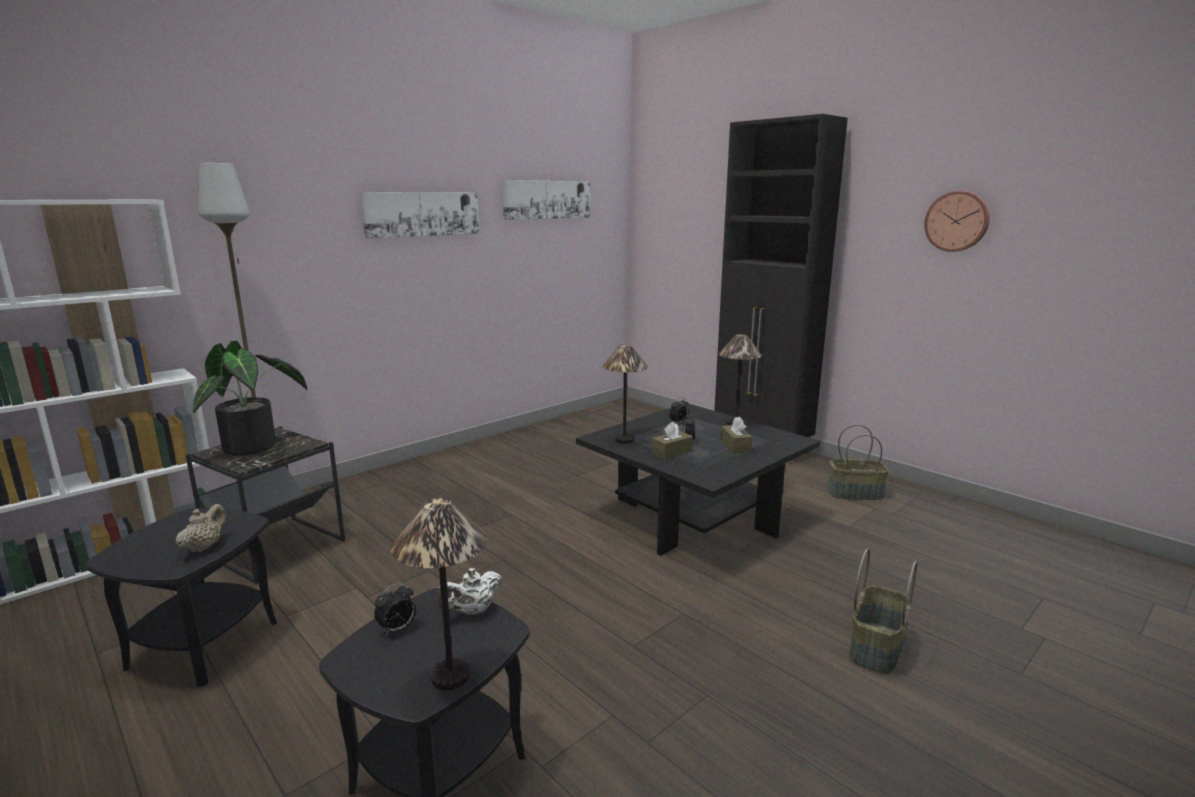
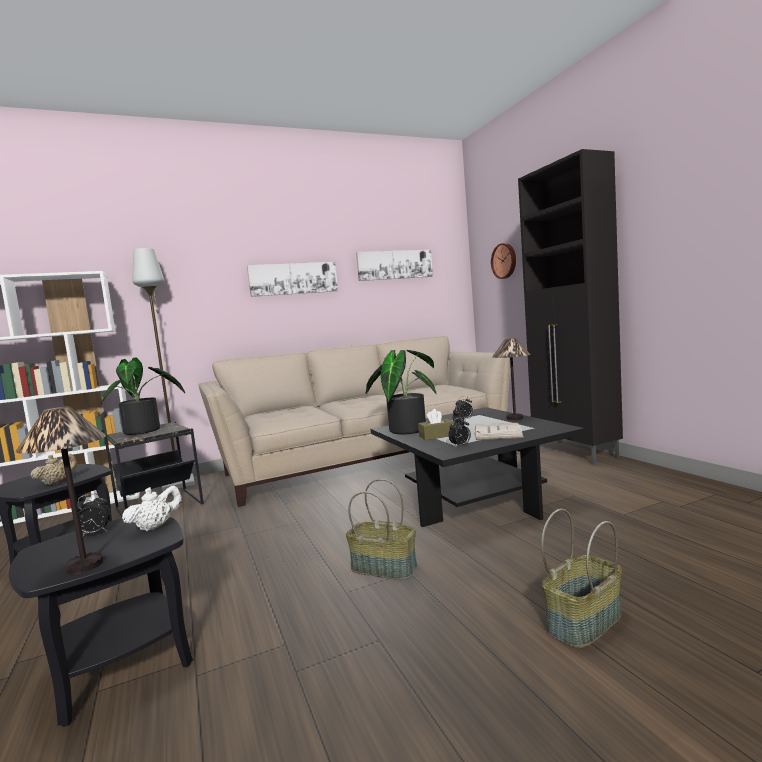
camera: 20 degrees right, 10 degrees down
white teapot [437,568,502,616] -> white teapot turned 150 degrees clockwise [122,486,182,531]
table lamp [602,345,648,444] -> potted plant [366,350,437,434]
brown tissue box [721,417,753,453] -> white book [475,423,524,440]
basket [828,425,889,500] -> basket moved to [346,479,417,580]
wall clock [924,191,990,252] -> wall clock moved to [491,243,516,279]
none -> beige sofa [199,336,510,507]
none -> alarm clock [448,417,471,448]

